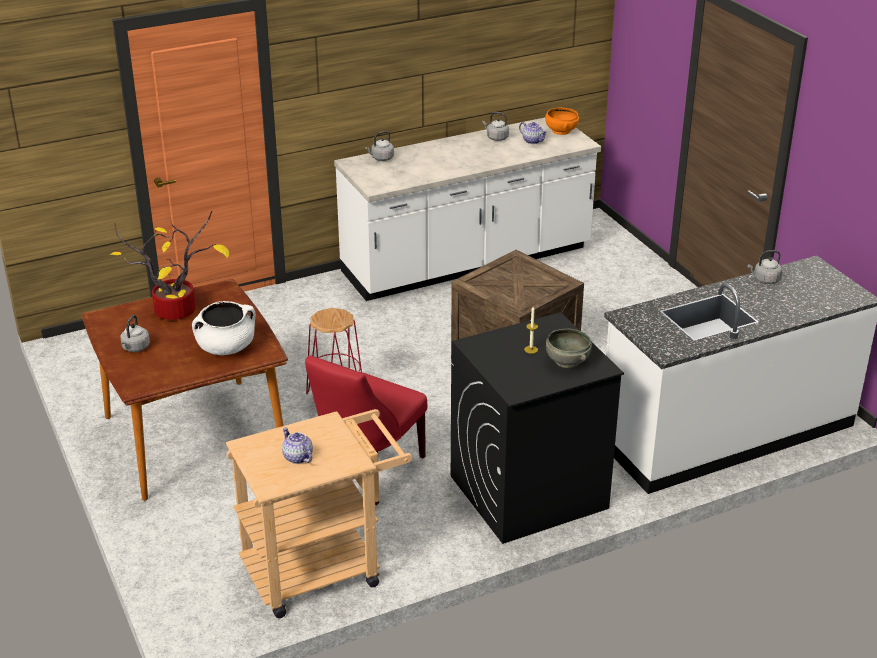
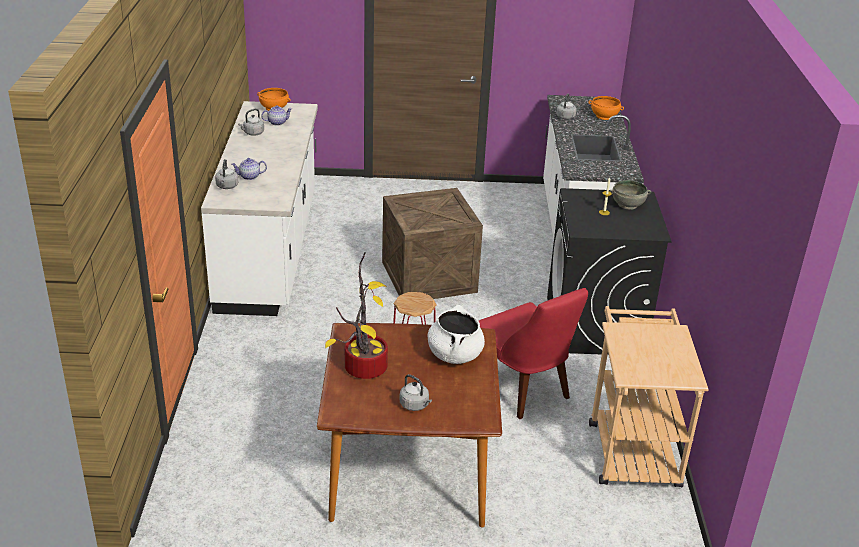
camera: 65 degrees left, 0 degrees up
teapot [282,428,313,464] -> teapot moved to [231,158,267,180]
none -> orange bowl [588,96,624,120]

